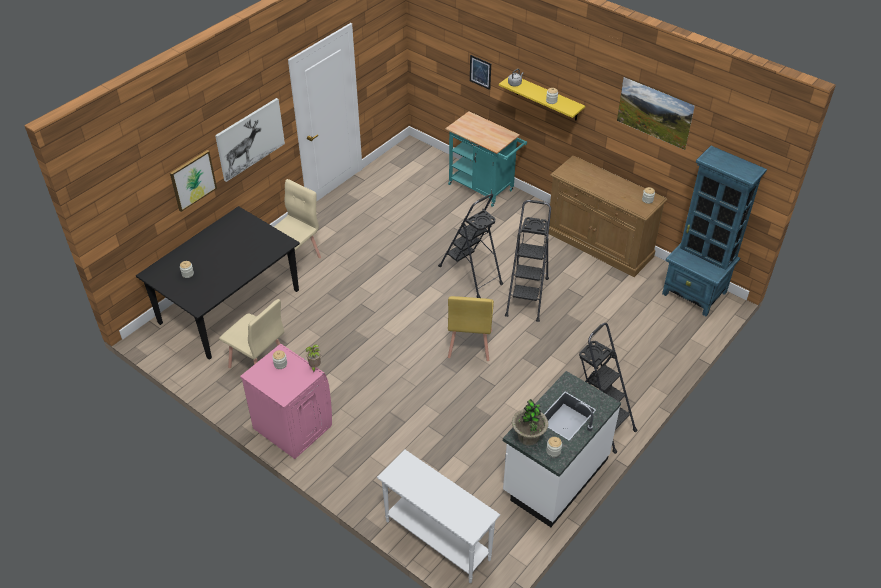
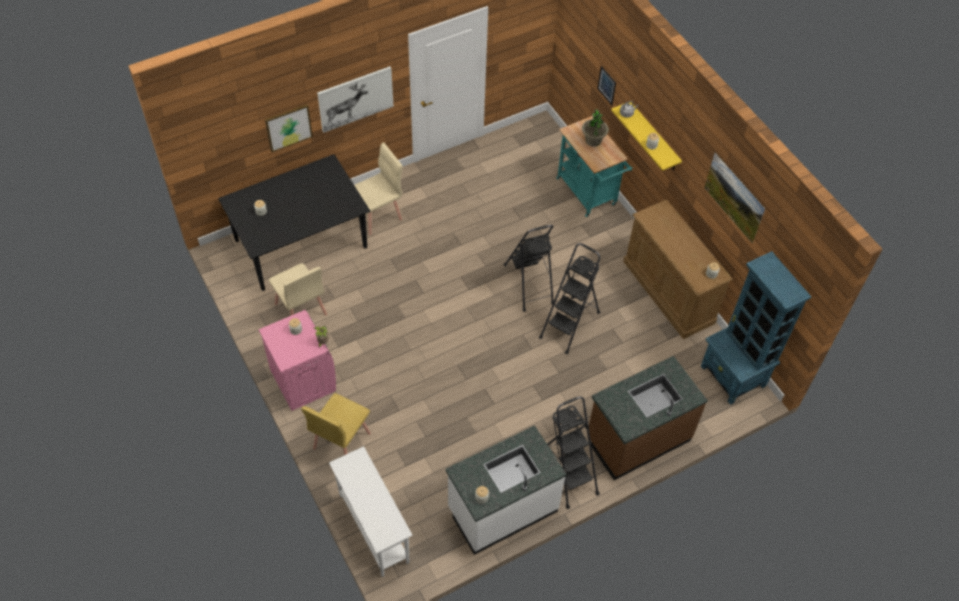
camera: 20 degrees right, 10 degrees up
yellow chair [448,296,494,361] -> yellow chair moved to [301,393,371,455]
potted plant [512,399,548,446] -> potted plant moved to [582,109,609,147]
none -> brown counter [587,356,708,480]

